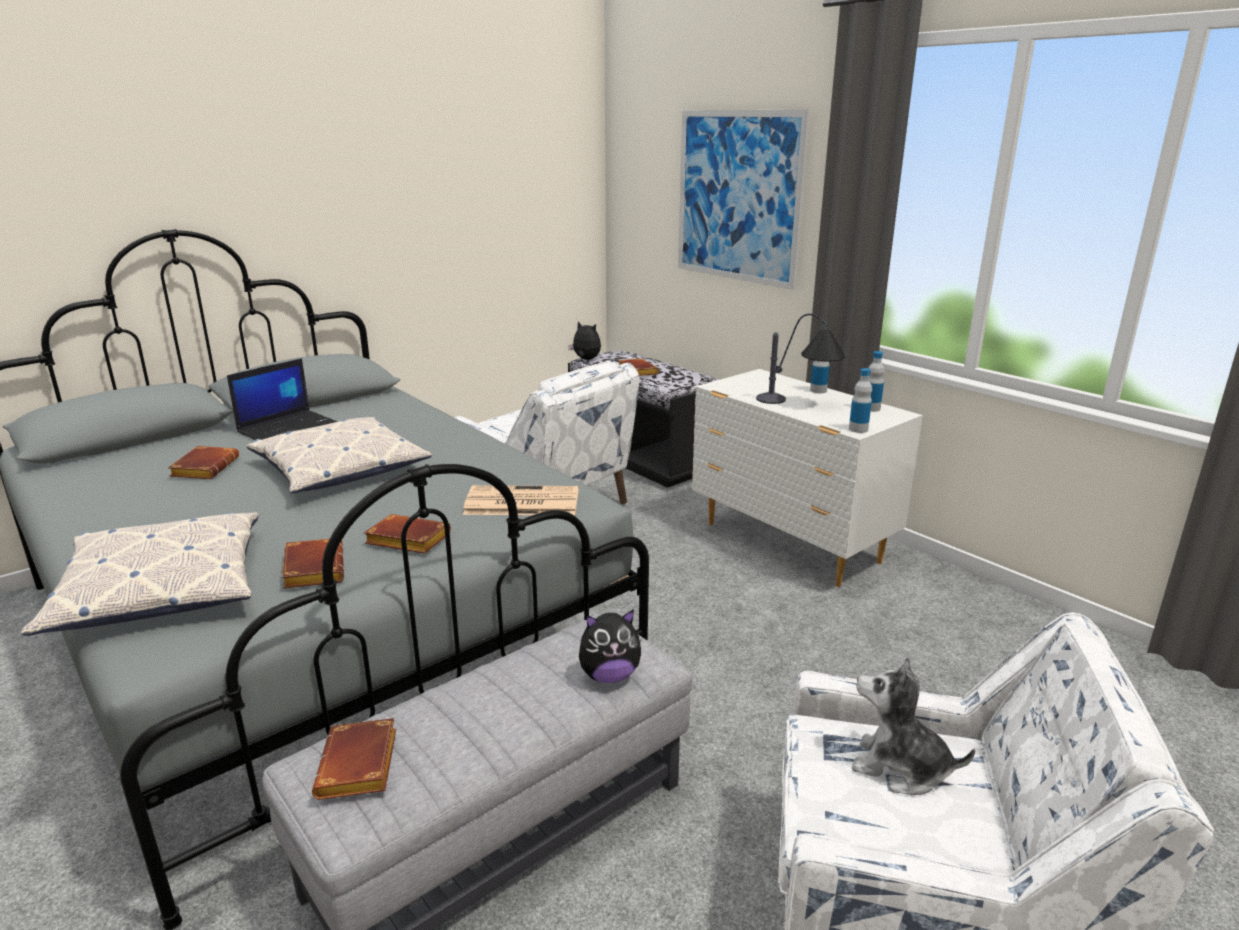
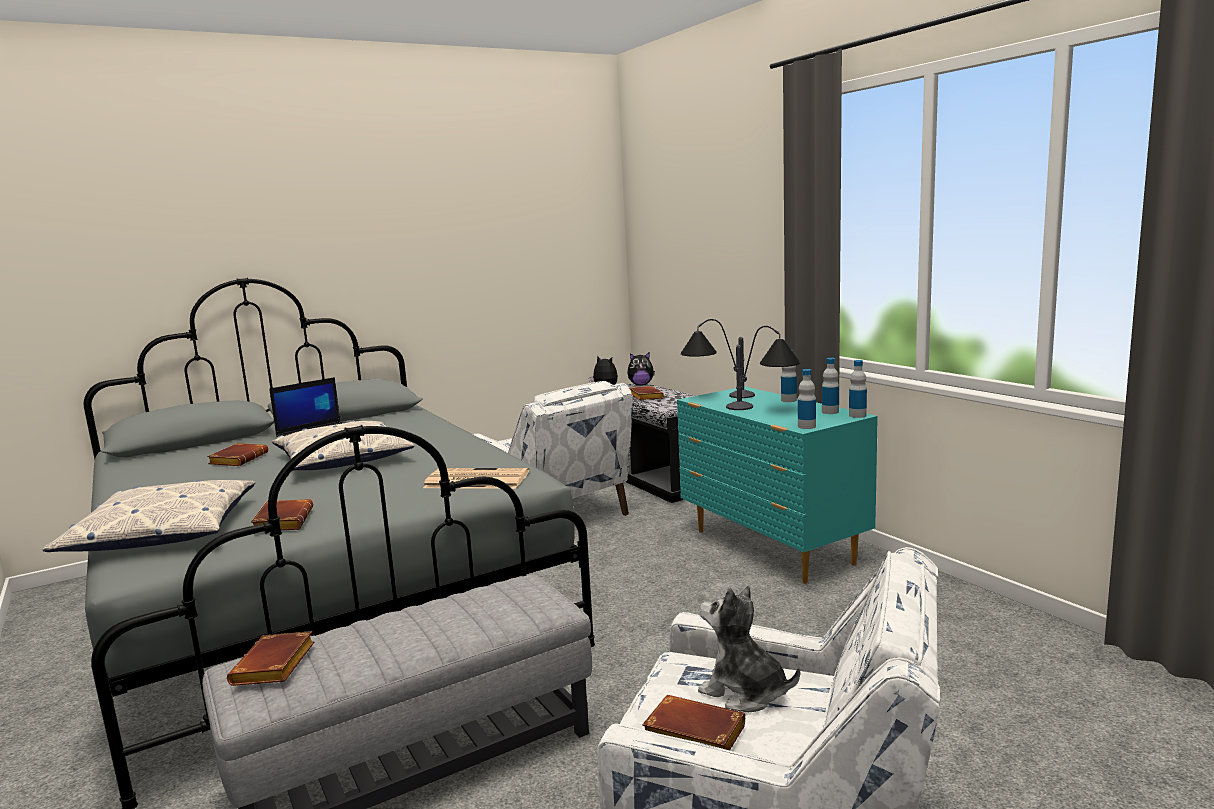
camera: 10 degrees right, 10 degrees down
brown book [364,514,451,554] -> brown book moved to [642,695,745,751]
plush toy [579,609,641,683] -> plush toy moved to [627,352,655,385]
picture [678,110,810,290] -> none
white dresser [692,369,923,587] -> turquoise dresser [677,386,878,583]
none -> table lamp [681,319,755,398]
none -> bottle [849,360,867,418]

